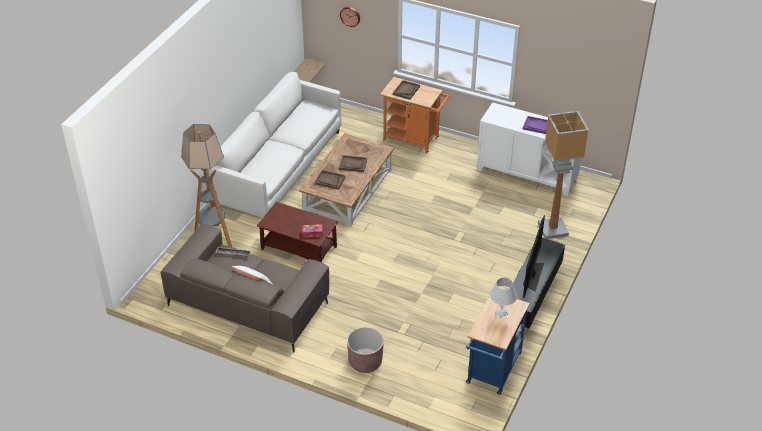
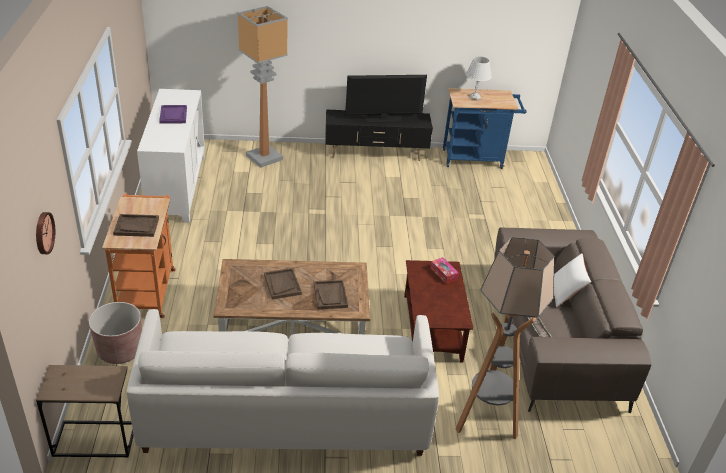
camera: 120 degrees left, 5 degrees down
brown planter [347,327,384,373] -> brown planter moved to [89,302,142,364]

